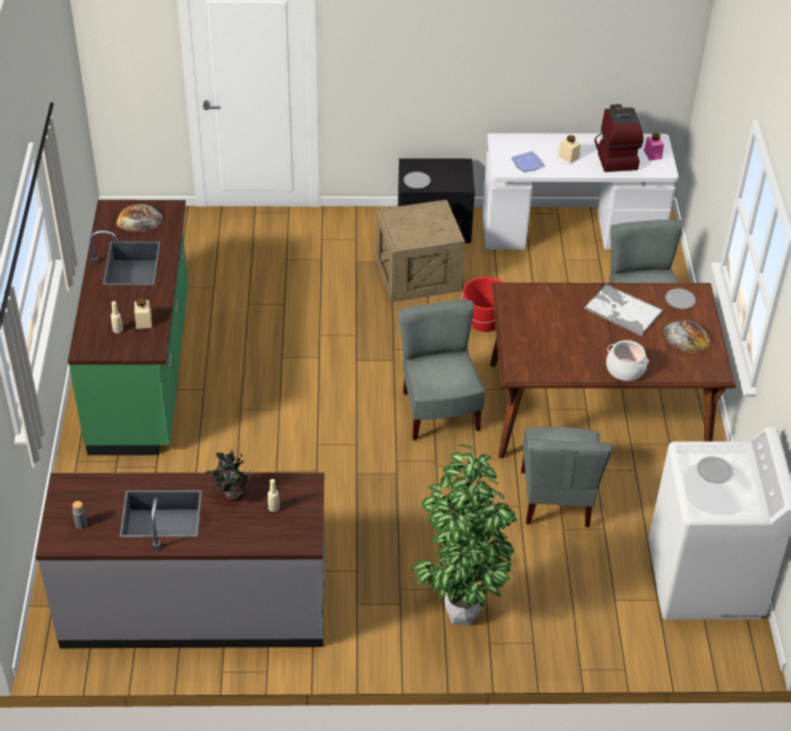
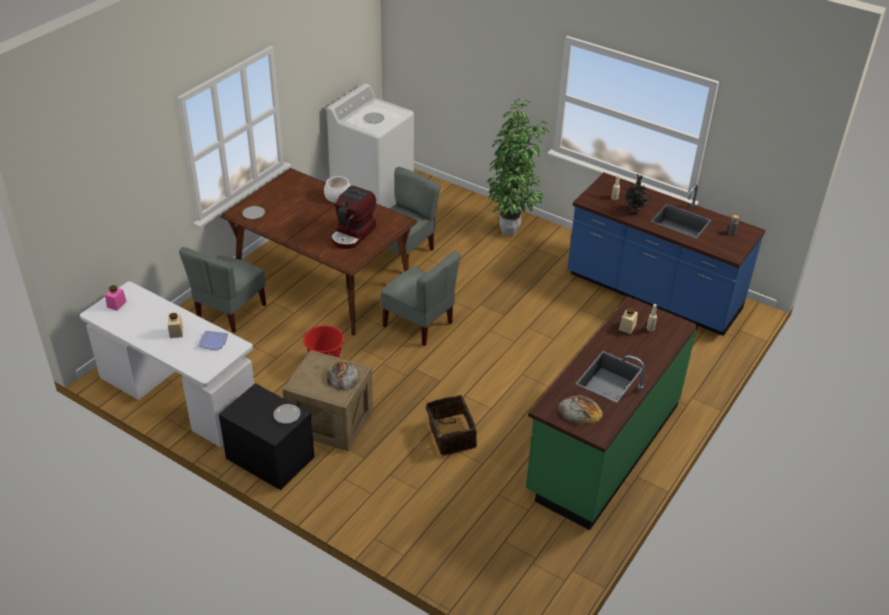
camera: 145 degrees left, 5 degrees down
grey counter [35,472,325,648] -> blue counter [567,173,766,336]
grey chair [398,300,485,440] -> grey chair turned 75 degrees counterclockwise [381,251,460,346]
tray [584,284,663,336] -> none
coffee machine [594,104,644,172] -> coffee machine moved to [331,186,376,249]
bread [663,320,711,353] -> bread moved to [326,362,360,391]
none -> basket [426,395,477,455]

